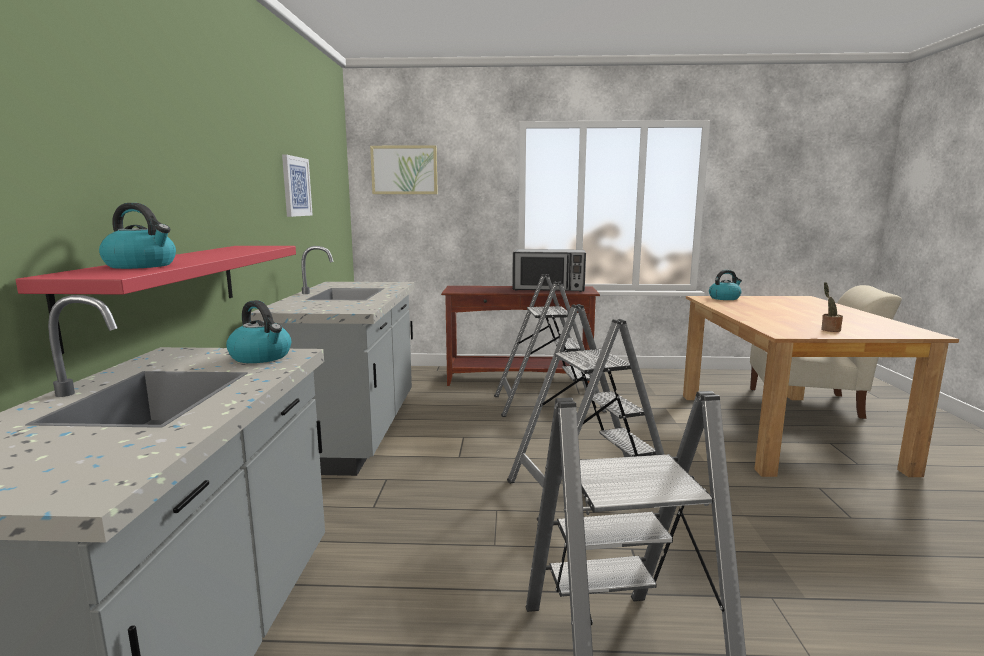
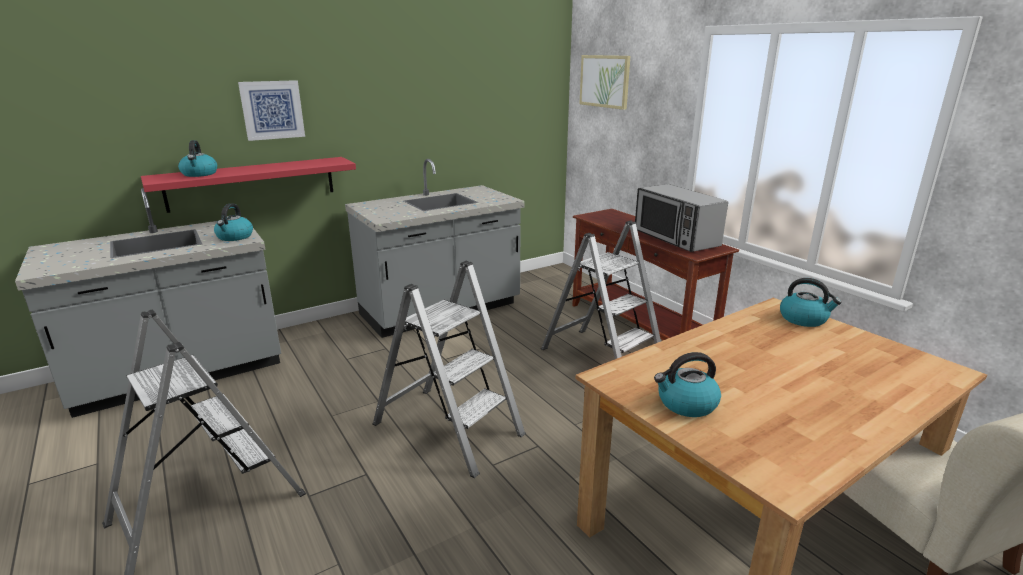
camera: 55 degrees right, 10 degrees up
picture [282,154,313,217] -> picture moved to [238,80,305,141]
potted plant [821,282,843,332] -> kettle [654,352,721,417]

